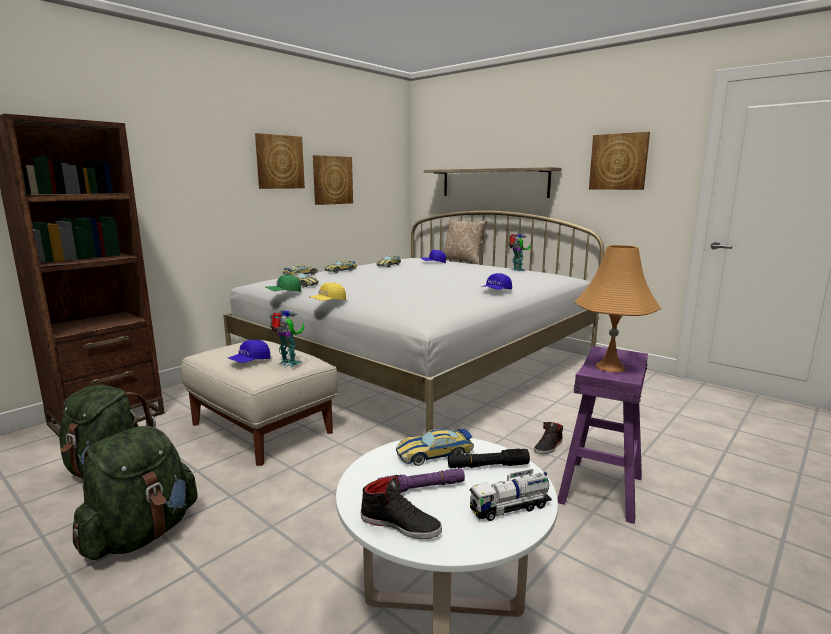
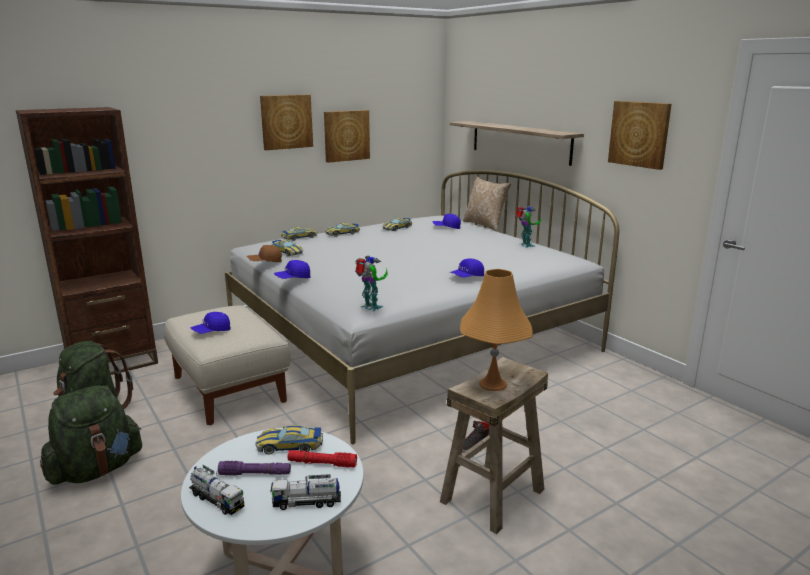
camera: 15 degrees right, 5 degrees up
green cap [266,275,301,292] -> brown cap [247,245,282,262]
toy robot [269,310,304,367] -> toy robot moved to [355,256,387,312]
yellow cap [309,282,346,301] -> blue cap [273,260,310,279]
black shoe [361,475,442,539] -> toy truck [189,464,244,515]
black flashlight [448,449,530,468] -> red flashlight [288,450,357,468]
purple stool [558,346,648,524] -> beige stool [440,357,548,534]

